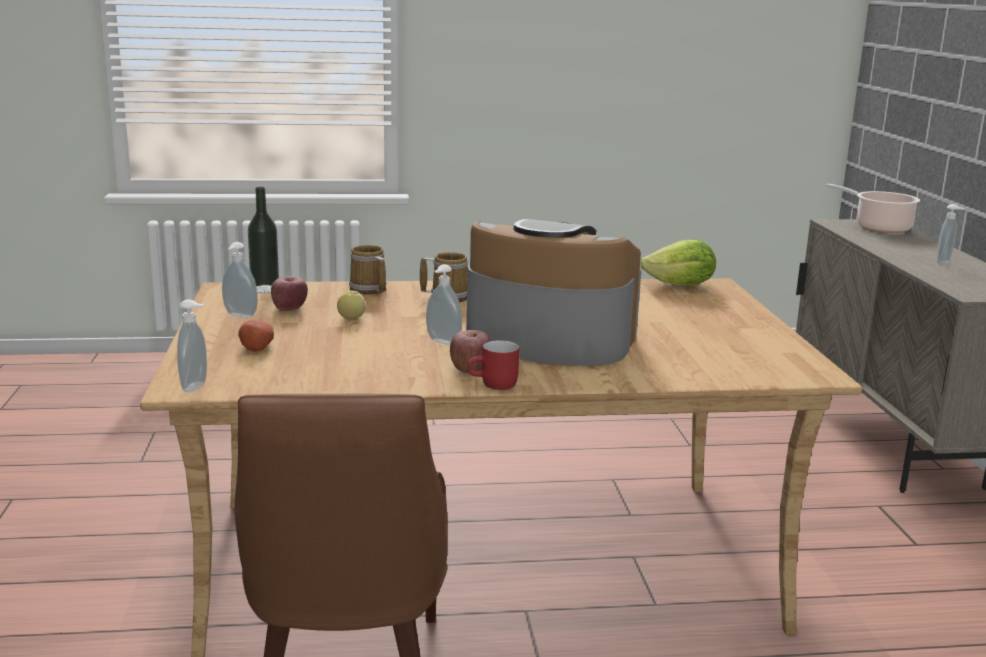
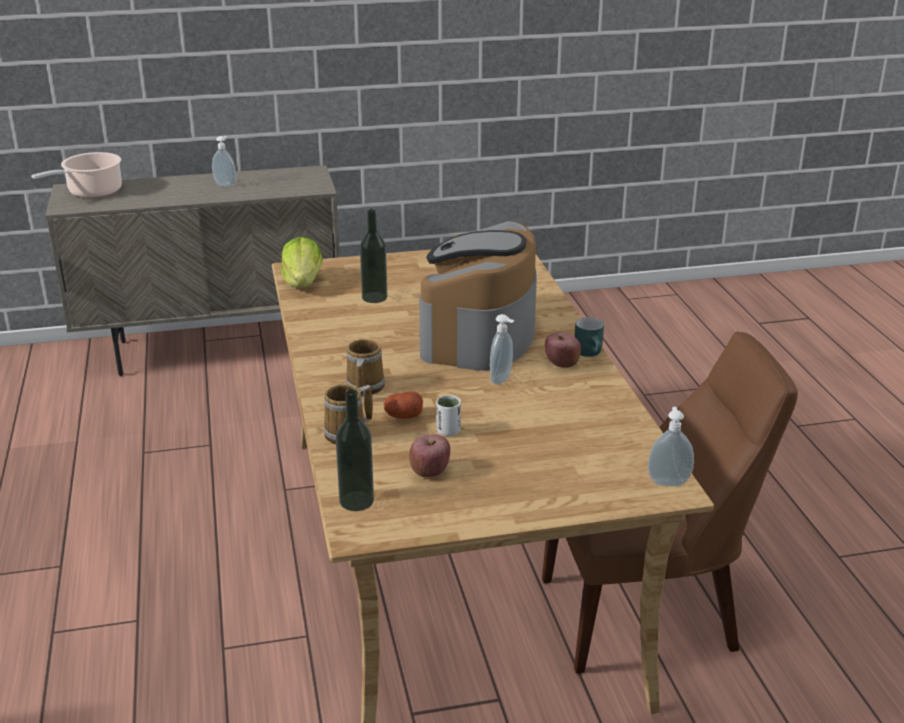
camera: 95 degrees left, 10 degrees up
soap dispenser [222,242,258,318] -> none
potato [238,320,274,351] -> potato moved to [384,392,423,419]
apple [337,291,366,319] -> white cup [436,395,461,436]
red mug [467,340,520,390] -> turquoise mug [574,317,604,357]
none -> bottle [360,209,387,303]

